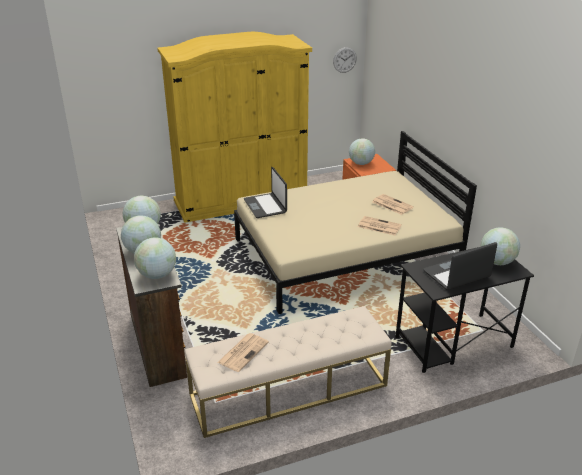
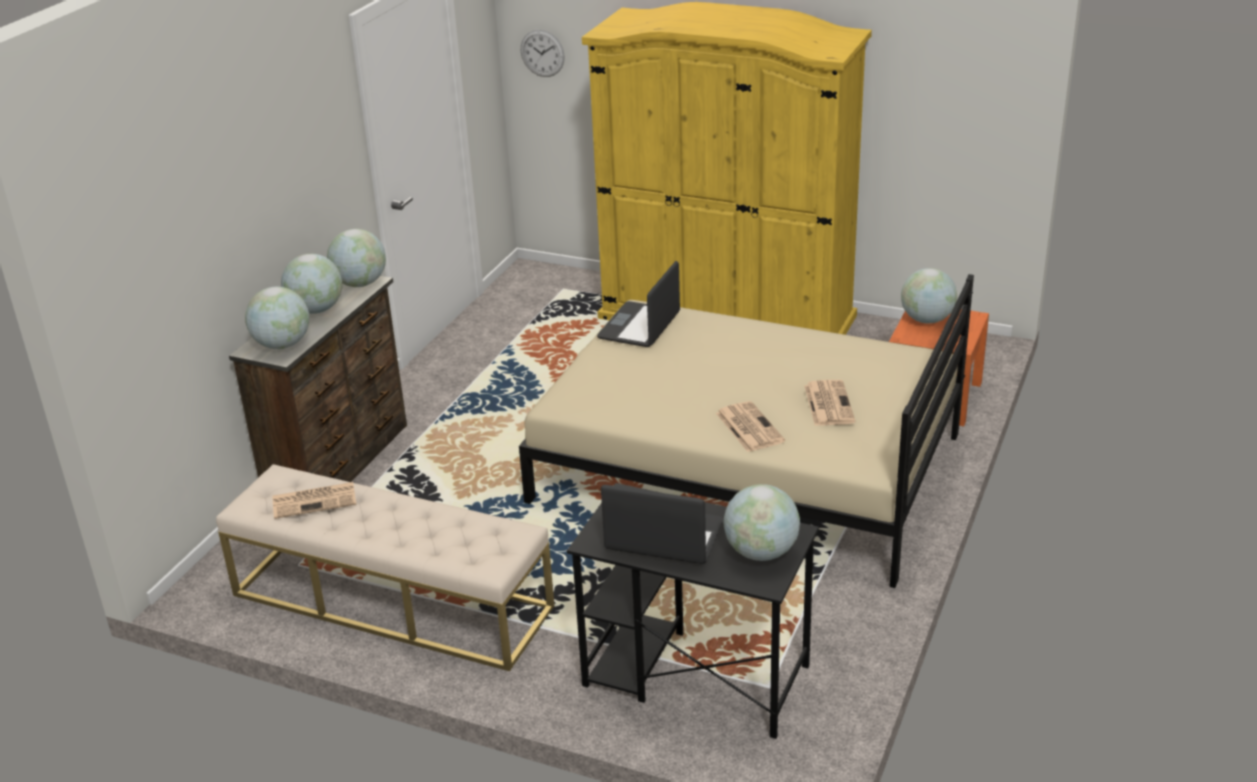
camera: 45 degrees right, 0 degrees up
wall clock [333,47,357,73] -> wall clock moved to [521,29,565,77]

